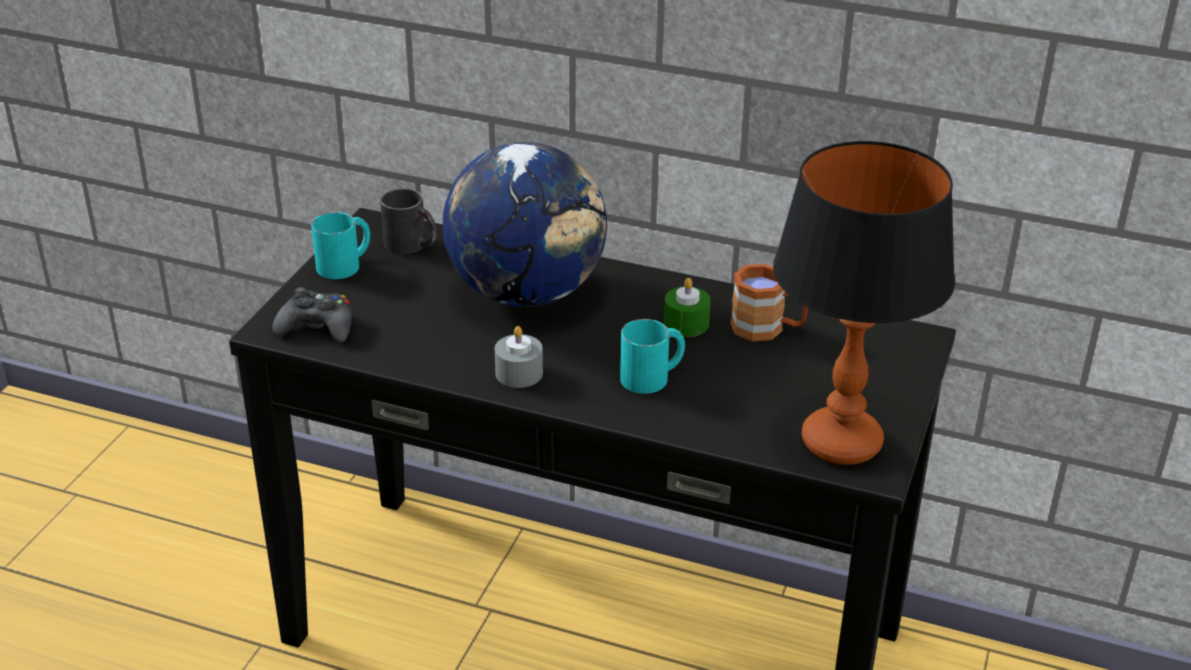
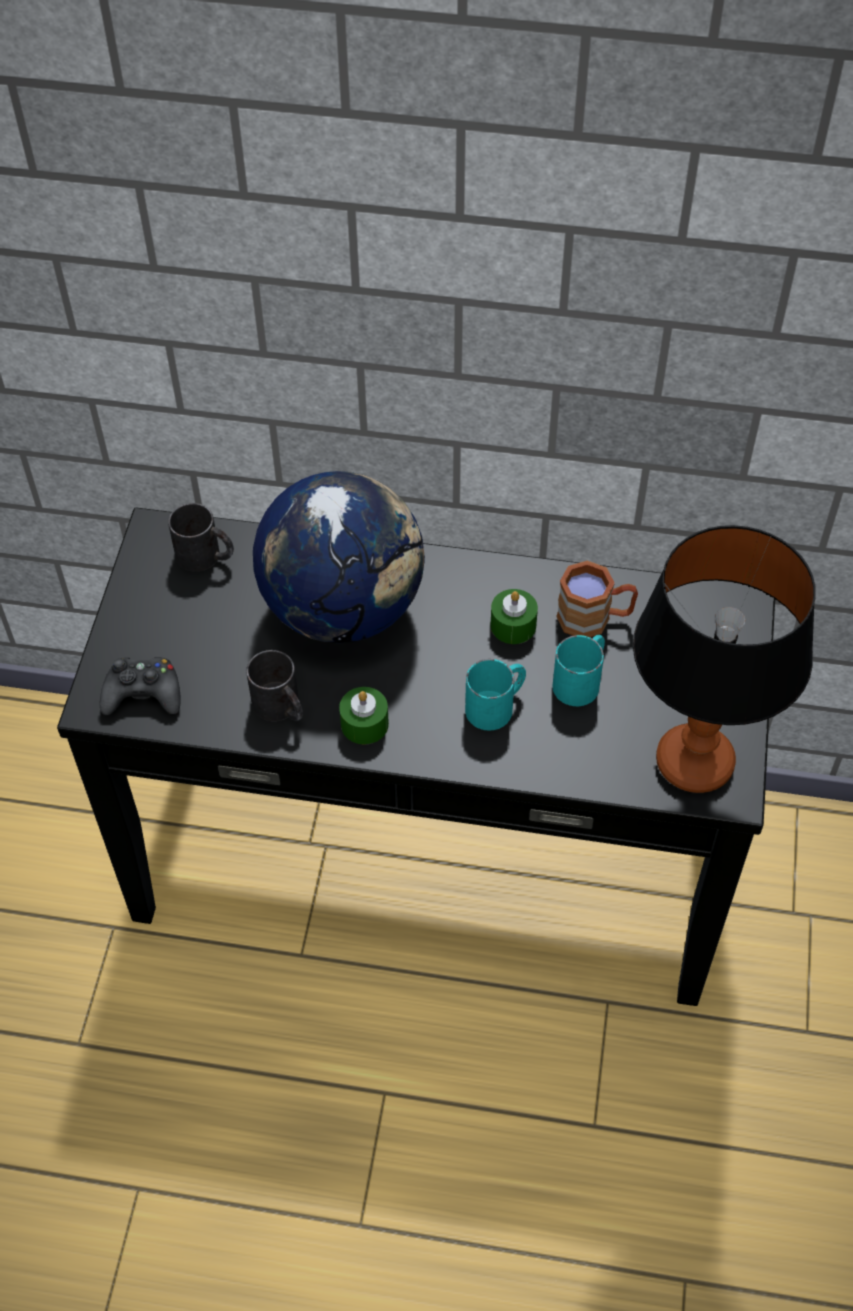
camera: 10 degrees left, 20 degrees up
turquoise mug [311,212,370,279] -> turquoise mug moved to [552,635,605,706]
grey candle [495,326,543,388] -> green candle [339,687,389,745]
none -> black mug [246,650,303,721]

